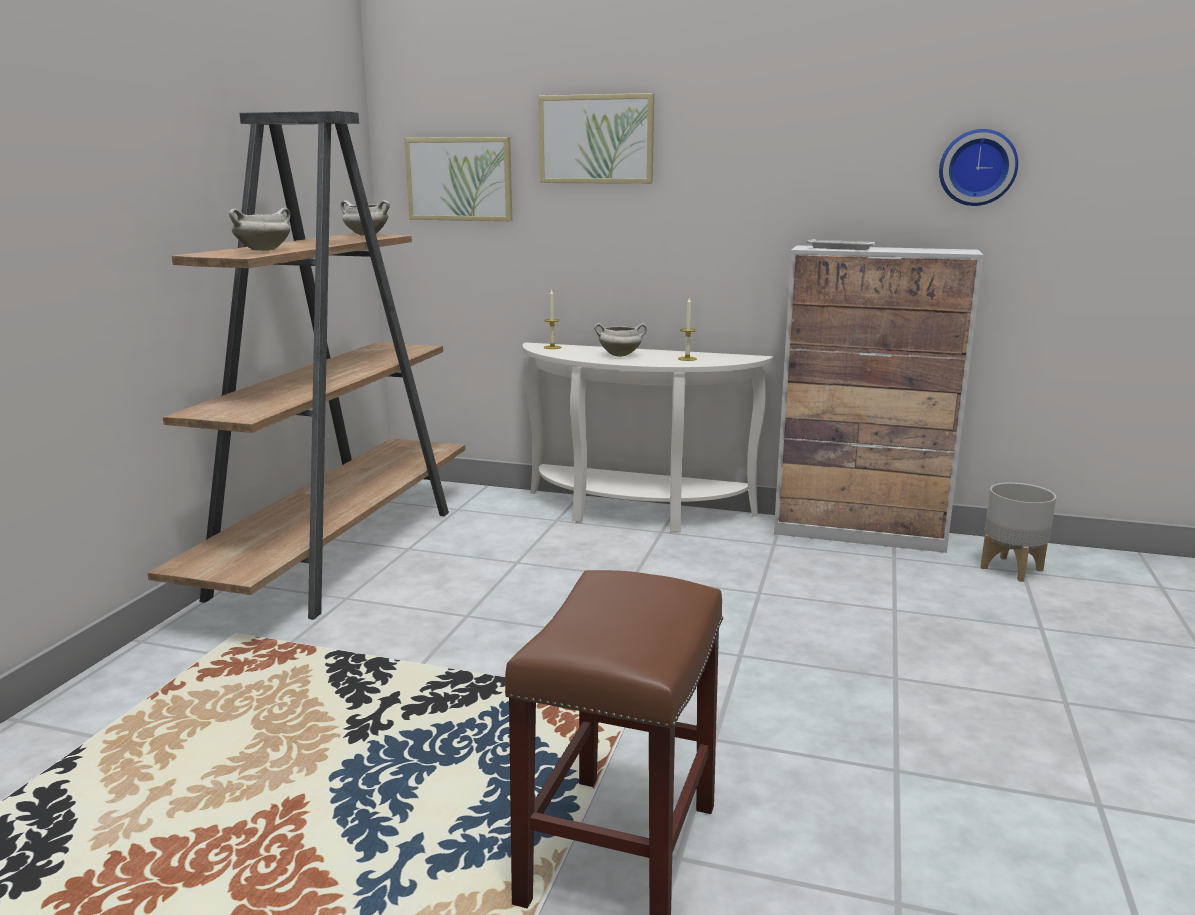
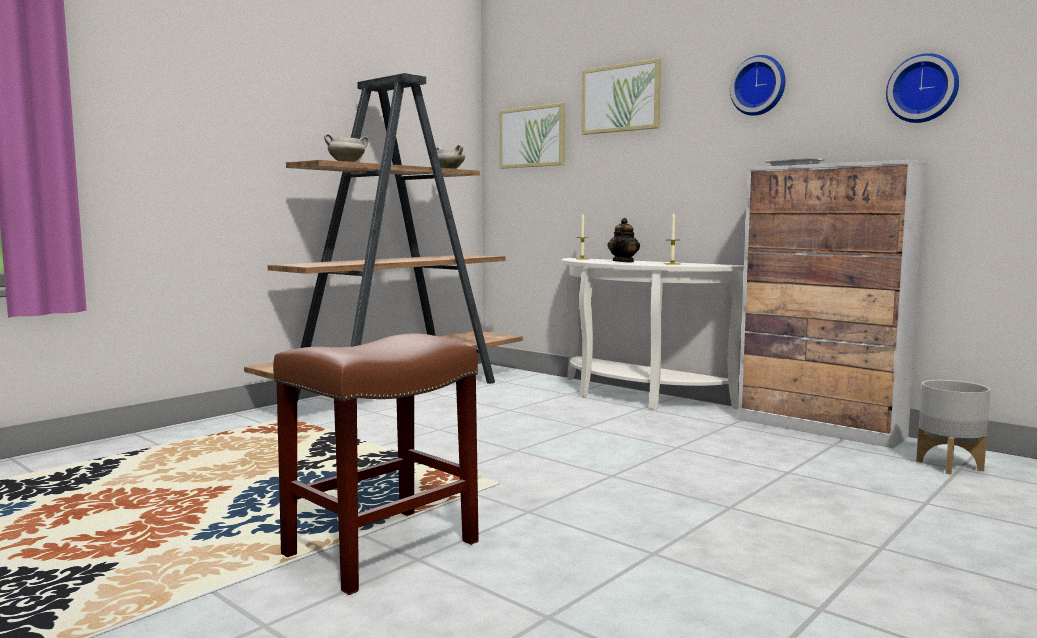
camera: 25 degrees right, 10 degrees down
white cooking pot [594,323,647,357] -> teapot [607,218,640,263]
none -> wall clock [730,55,785,116]

